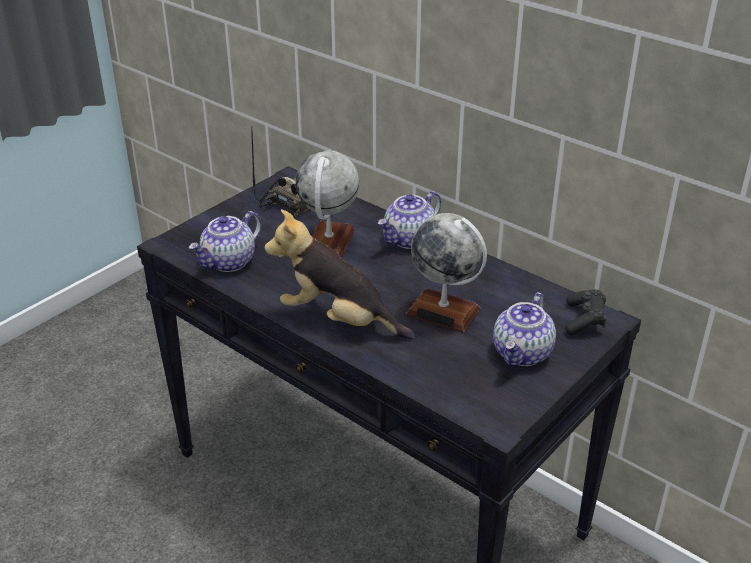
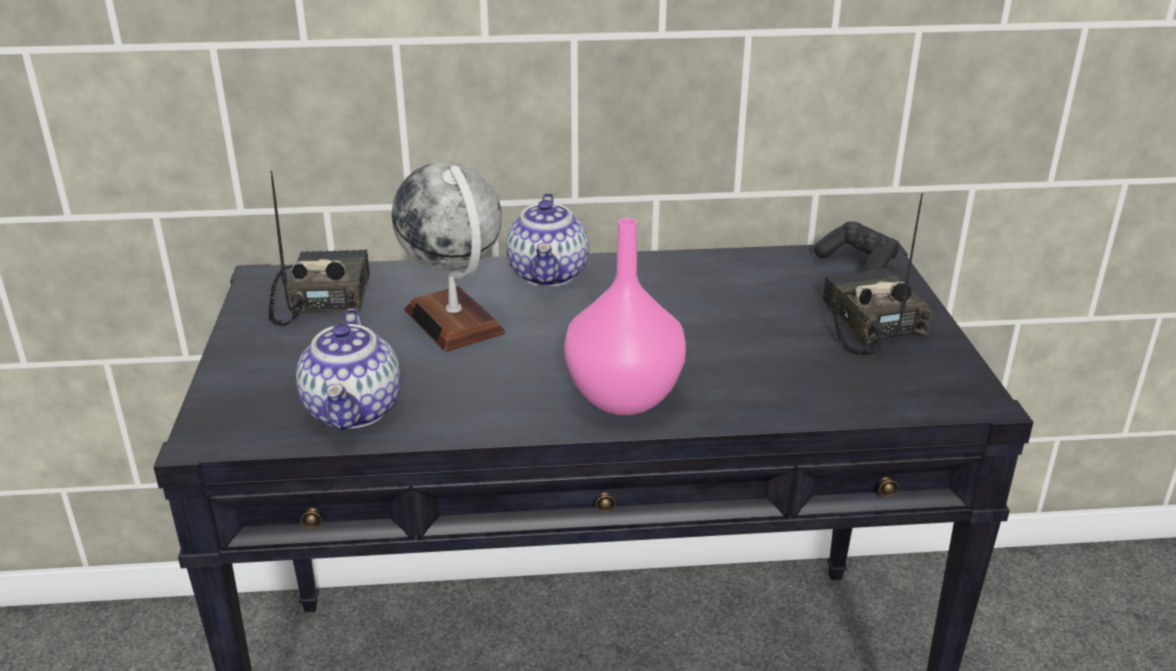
camera: 45 degrees left, 5 degrees down
plush toy [265,209,415,339] -> pink vase [564,218,686,416]
globe [406,213,487,333] -> none
teapot [493,292,556,366] -> radio [822,193,933,355]

